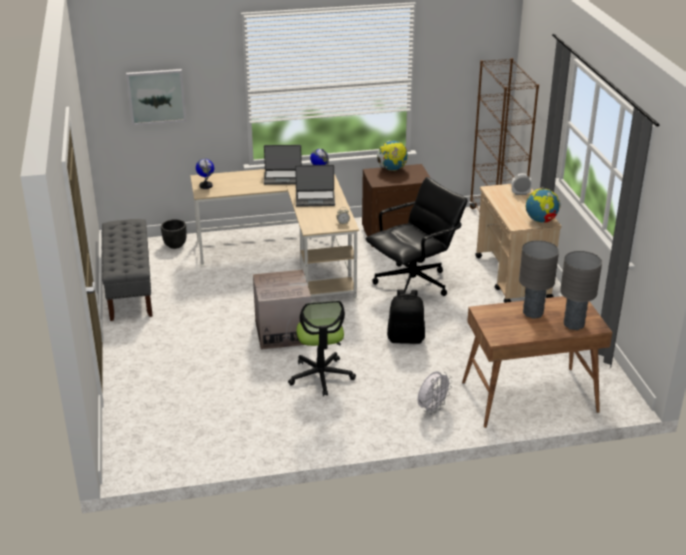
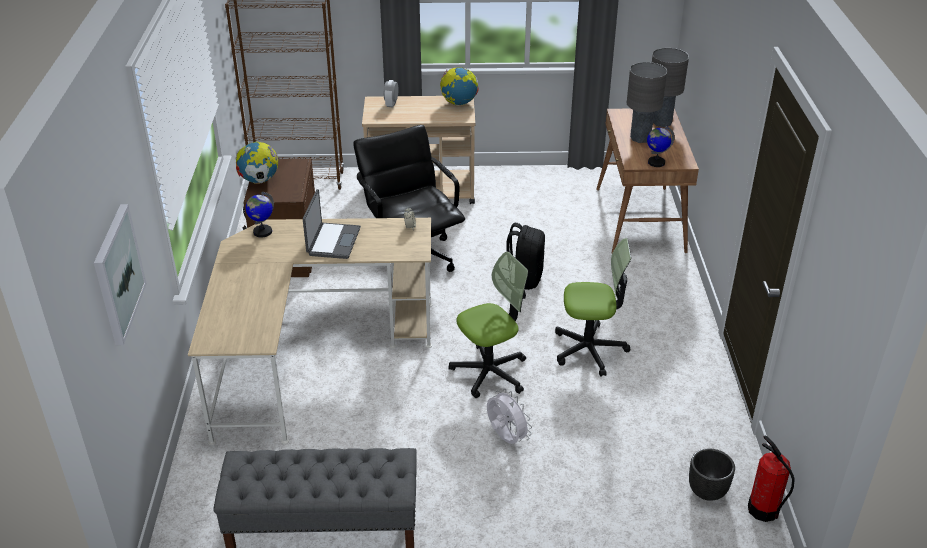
camera: 80 degrees left, 5 degrees up
black planter [161,219,187,249] -> black planter moved to [689,448,735,501]
globe [196,159,214,189] -> globe moved to [647,126,675,167]
cardboard box [253,270,311,350] -> office chair [448,252,528,398]
laptop [264,145,302,185] -> none
white fan [418,371,453,414] -> white fan moved to [487,389,532,444]
none -> fire extinguisher [748,435,795,522]

